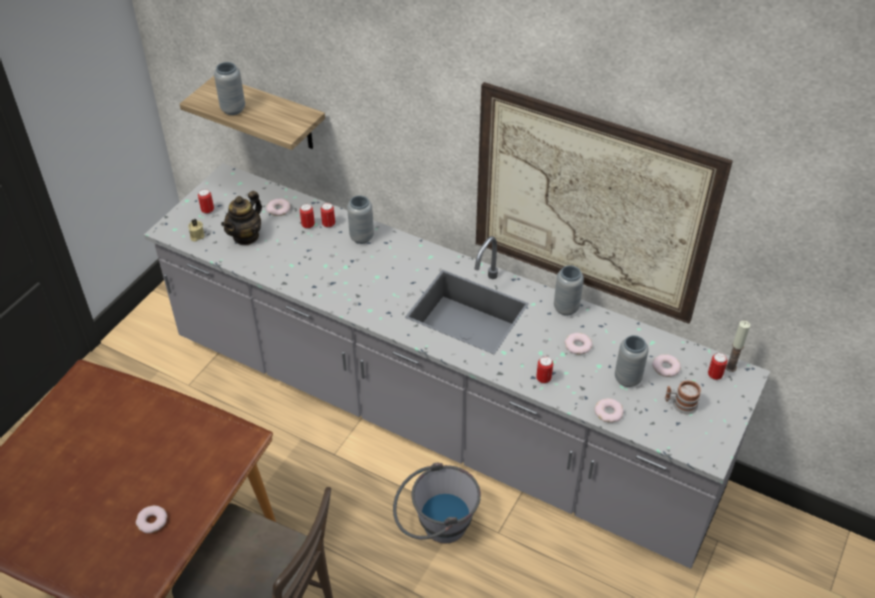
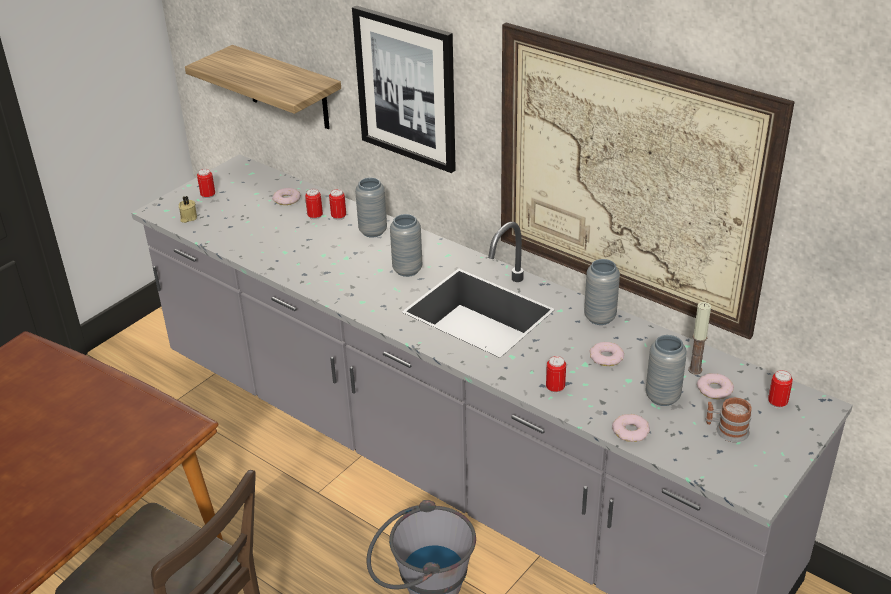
camera: 10 degrees right, 10 degrees down
donut [136,505,167,533] -> none
grey vase [214,62,245,115] -> grey vase moved to [390,214,422,277]
teapot [221,191,262,245] -> none
candle [726,321,750,372] -> candle moved to [688,302,711,375]
none -> picture [352,6,456,173]

